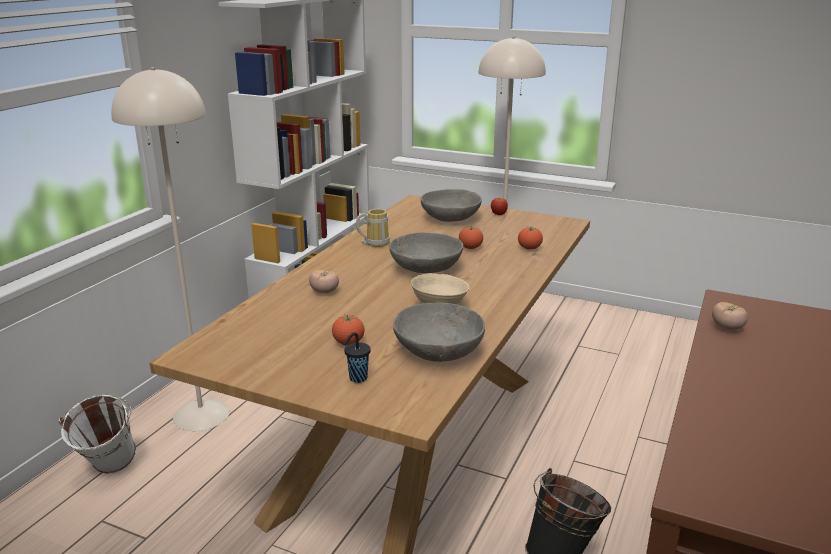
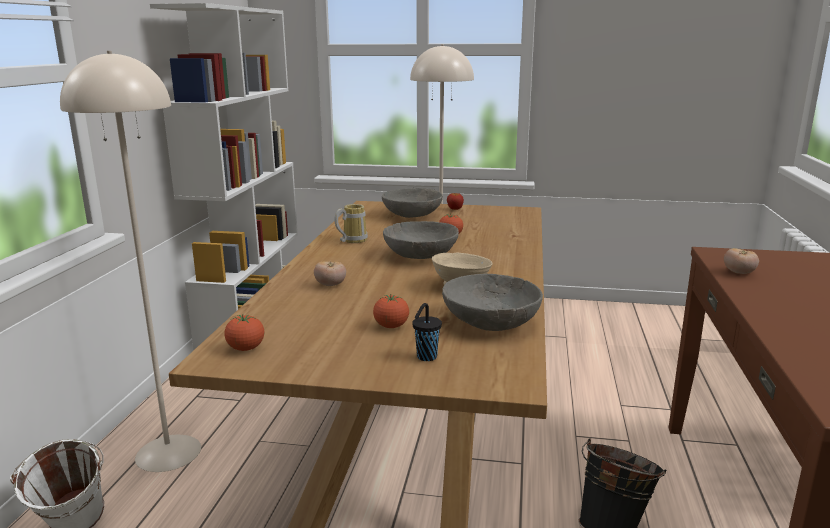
camera: 15 degrees left, 5 degrees down
tomato [518,227,543,250] -> tomato moved to [225,314,264,351]

